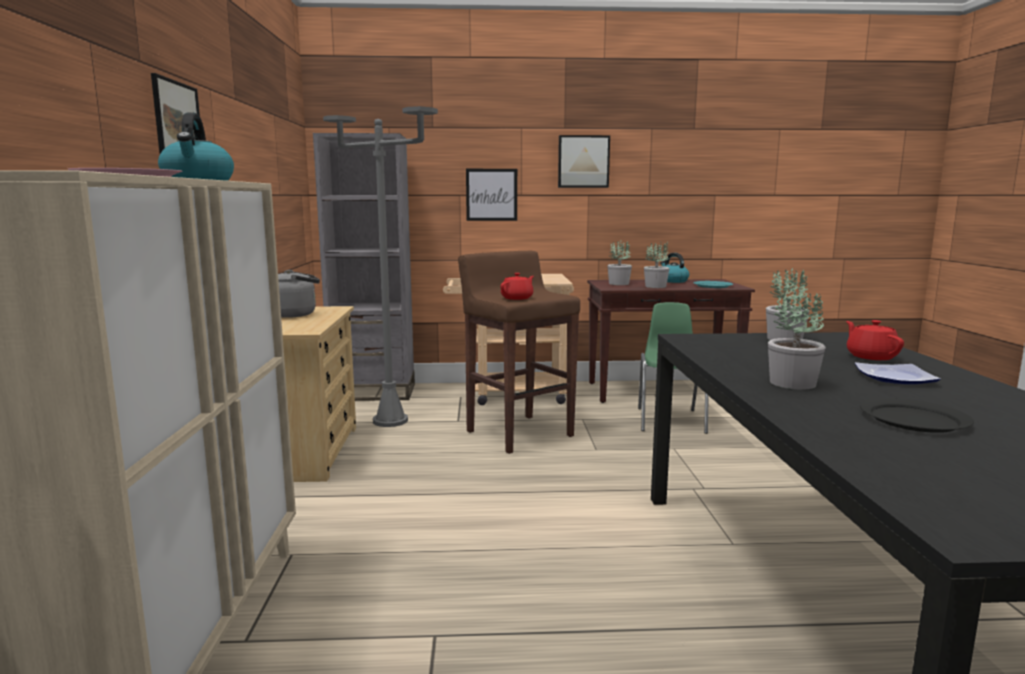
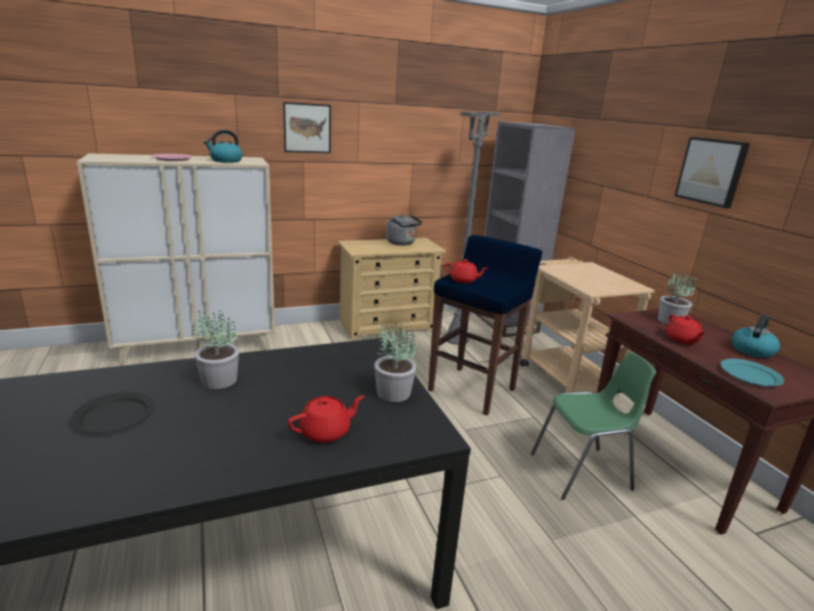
camera: 70 degrees right, 10 degrees up
brown stool [458,251,580,454] -> blue stool [428,235,542,416]
picture [466,169,517,221] -> none
potted plant [644,242,670,288] -> red teapot [665,315,706,344]
plate [855,362,941,384] -> none

